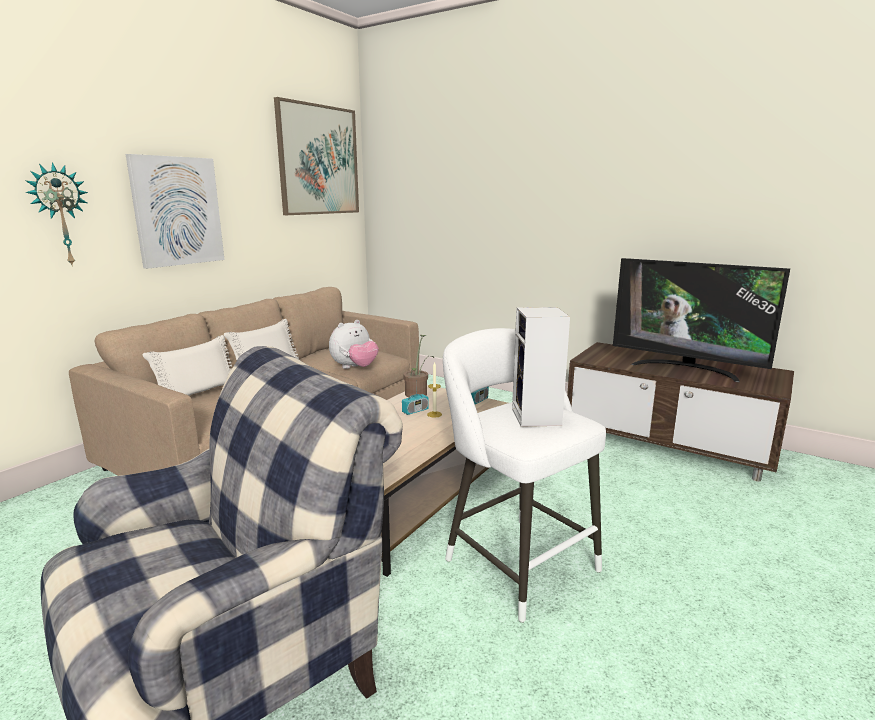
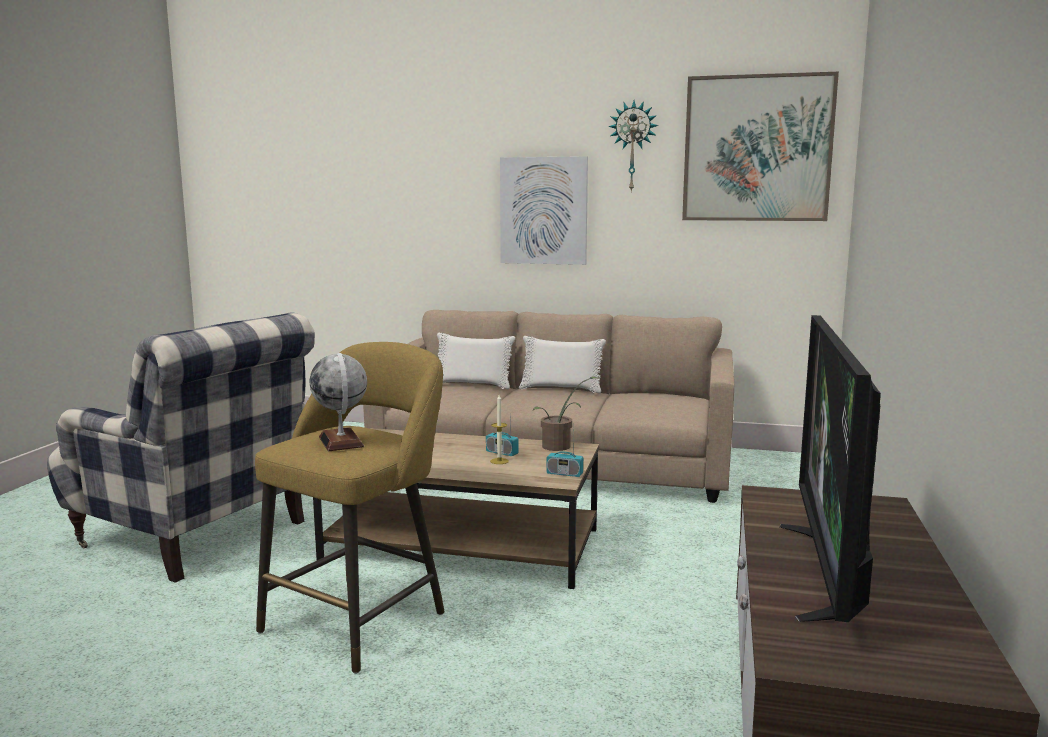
camera: 70 degrees right, 5 degrees down
wall clock [25,162,88,267] -> wall clock moved to [608,101,658,193]
plush toy [329,320,379,369] -> none
white stool [443,328,606,623] -> yellow stool [255,342,444,674]
speaker [512,307,570,427] -> globe [309,353,367,451]

